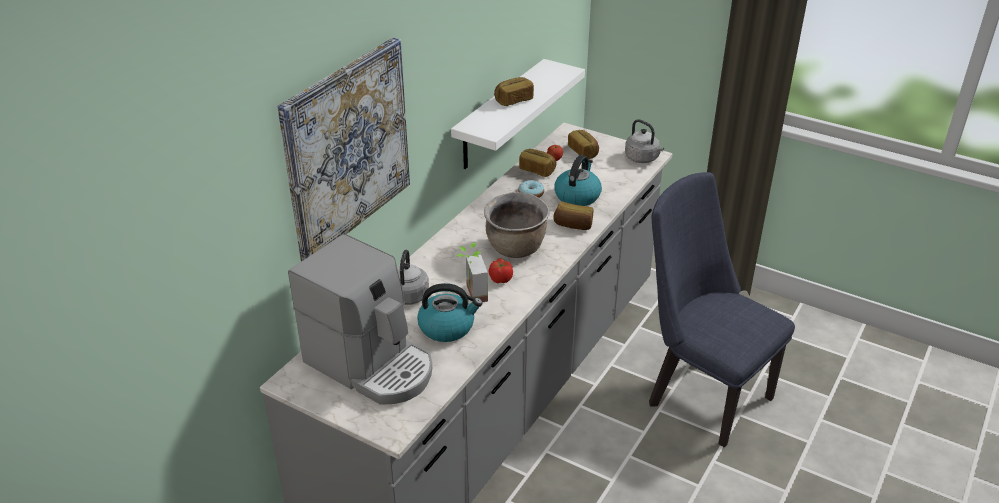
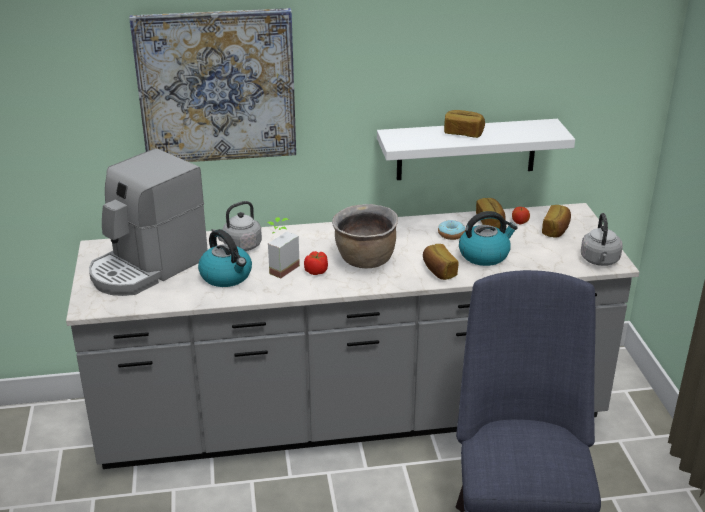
camera: 50 degrees right, 5 degrees down
coffee machine [288,234,432,405] -> coffee machine turned 45 degrees clockwise [89,148,208,296]

